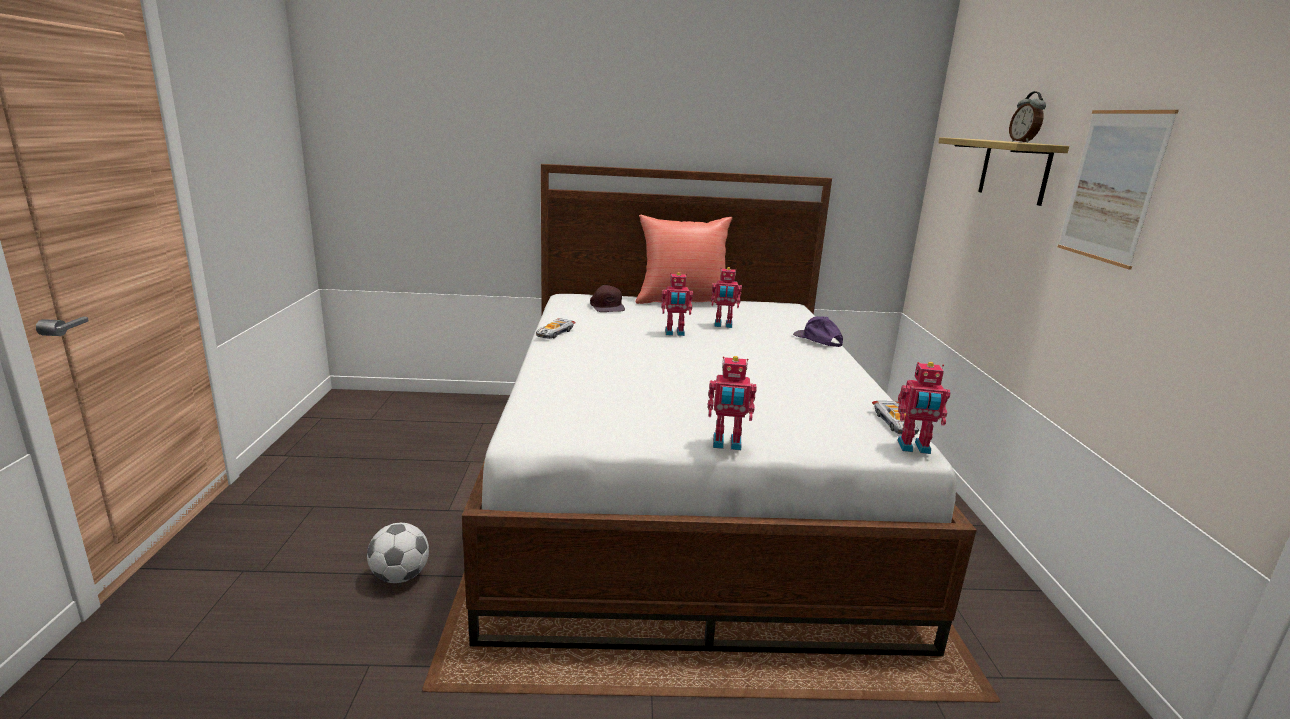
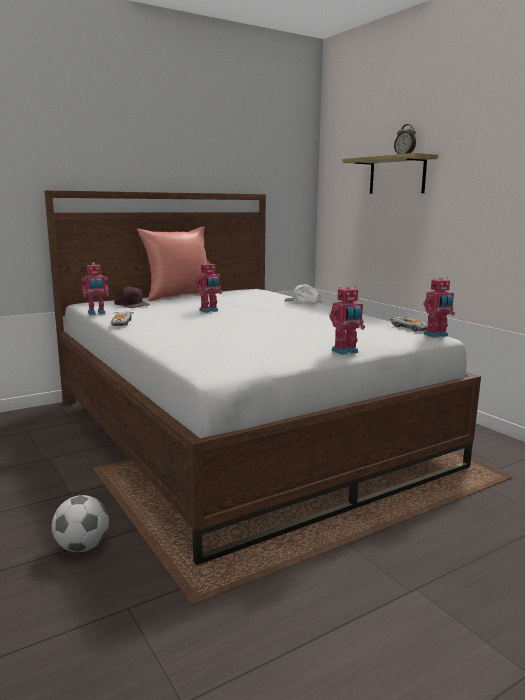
camera: 30 degrees left, 5 degrees down
toy robot [711,267,742,328] -> toy robot moved to [81,262,109,315]
purple cap [793,316,843,347] -> white cap [284,284,322,303]
picture [1058,110,1179,270] -> none

